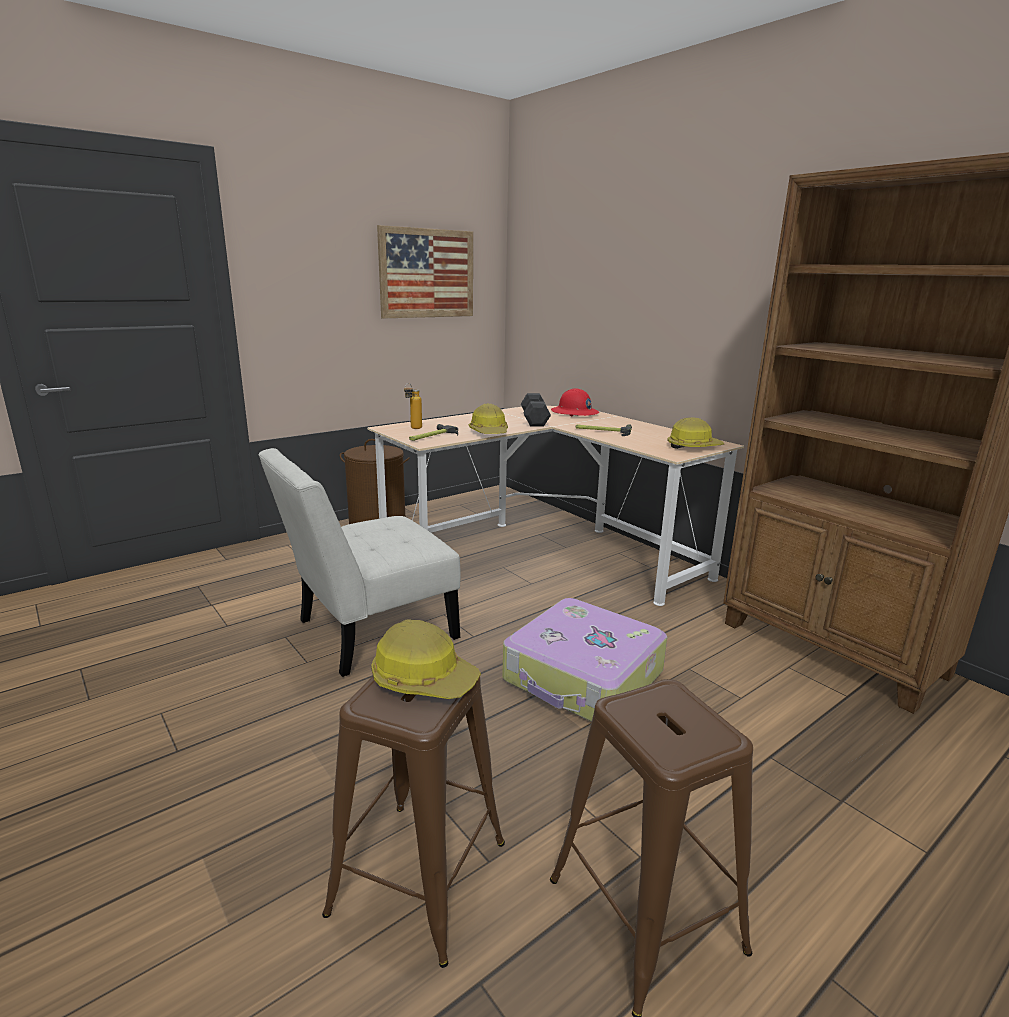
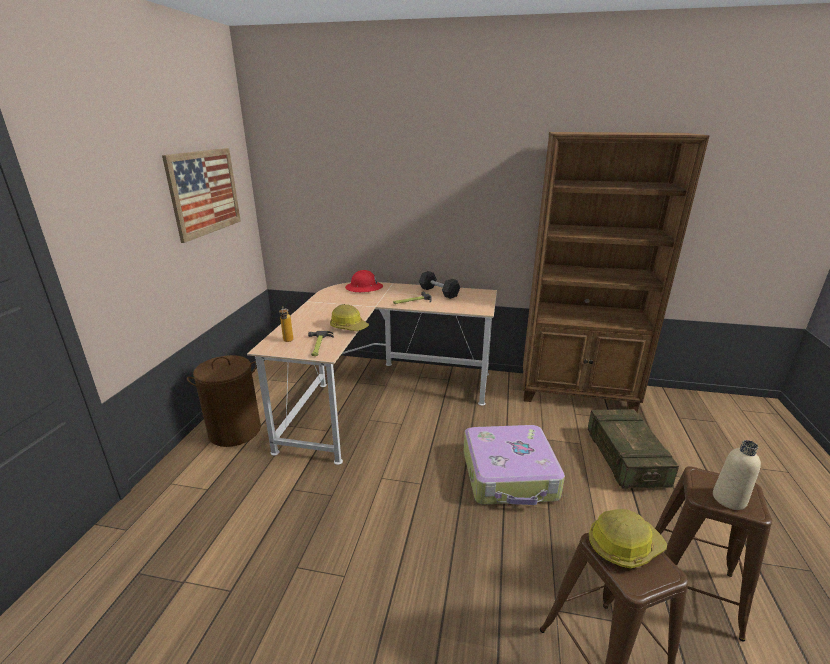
camera: 40 degrees left, 5 degrees up
white chair [258,448,461,677] -> none
black dumbbell [521,393,551,427] -> black dumbbell moved to [419,271,460,299]
hard hat [667,417,724,449] -> none
none -> crate [588,409,679,488]
none -> beige bottle [713,440,761,510]

